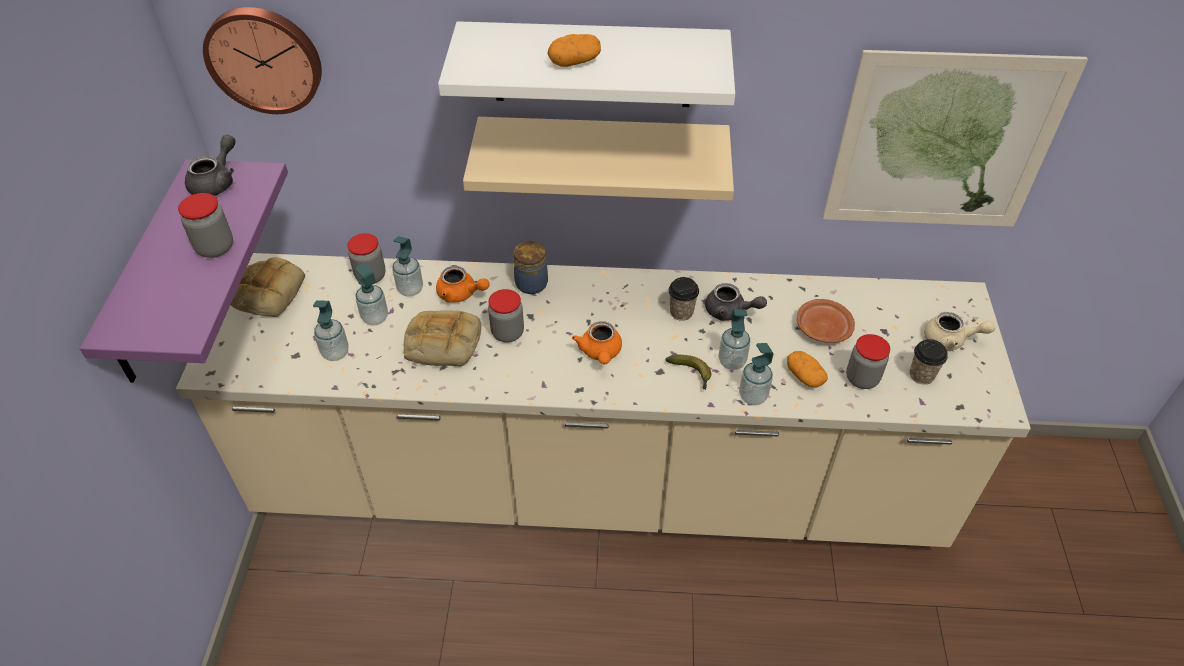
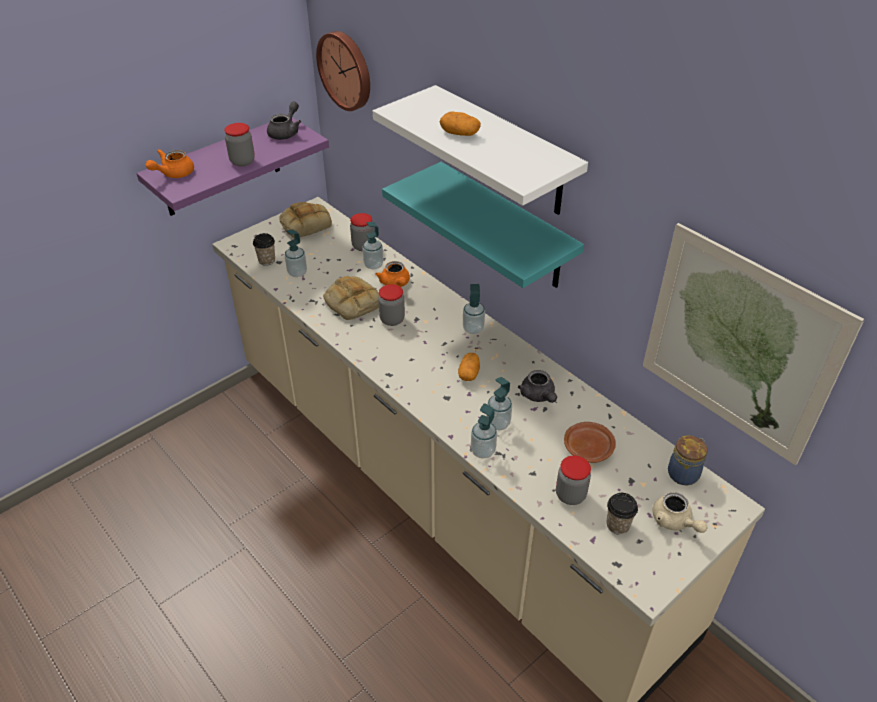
camera: 45 degrees right, 5 degrees down
grey teapot [185,135,235,196] -> grey teapot turned 45 degrees counterclockwise [267,101,301,140]
soap dispenser [356,263,388,325] -> soap dispenser moved to [463,284,485,334]
beige shelf [463,117,734,201] -> turquoise shelf [382,162,584,288]
jar [514,240,548,294] -> jar moved to [668,435,708,485]
orange teapot [572,321,622,365] -> orange teapot moved to [146,149,194,178]
banana [665,355,711,390] -> none
cup [669,277,699,321] -> cup moved to [253,233,275,266]
potato [787,351,828,388] -> potato moved to [458,353,480,381]

